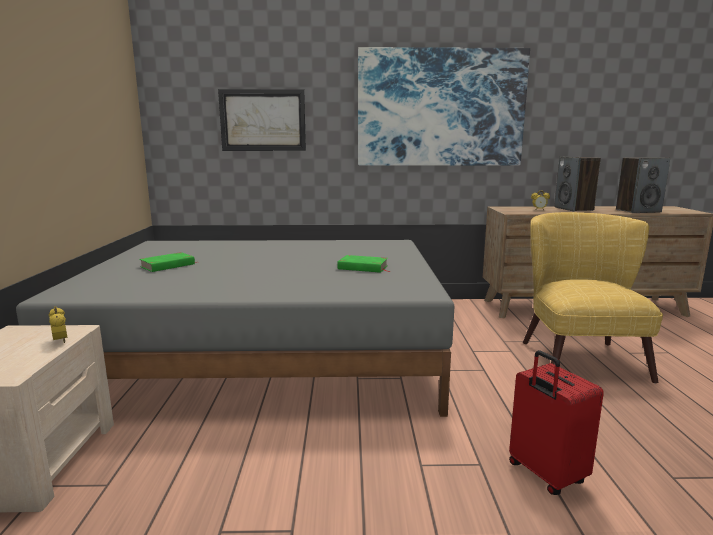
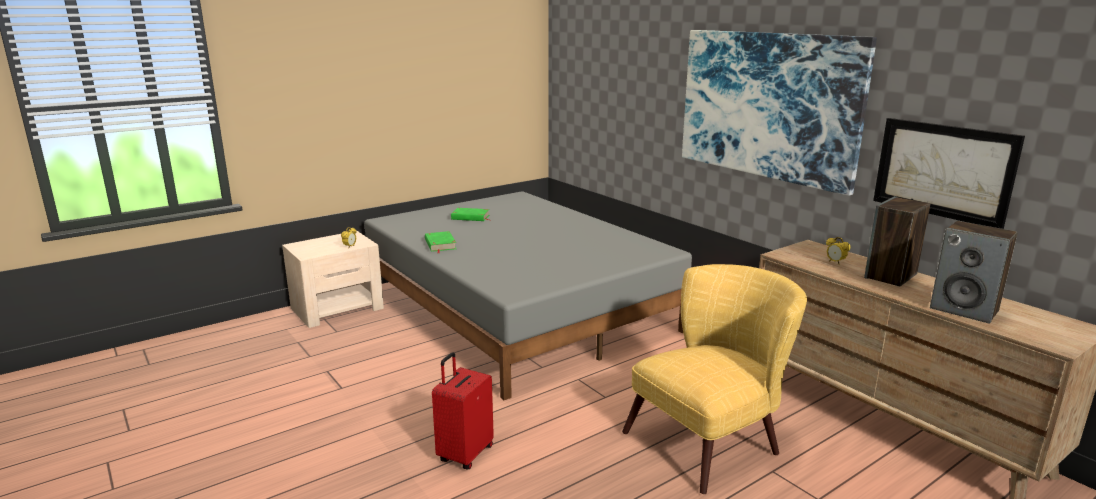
camera: 55 degrees right, 5 degrees up
picture [218,89,306,151] -> picture moved to [873,118,1025,229]
green book [337,255,391,273] -> green book moved to [425,231,456,253]

